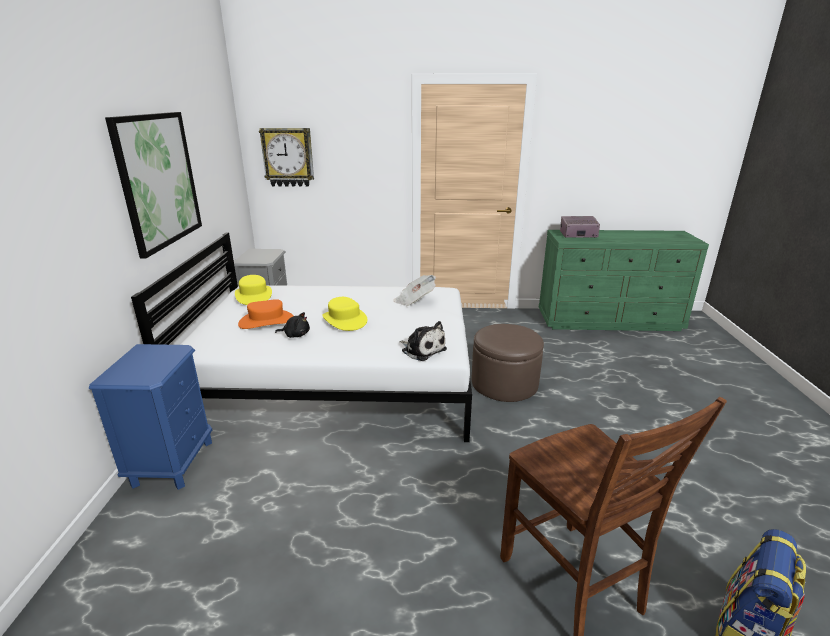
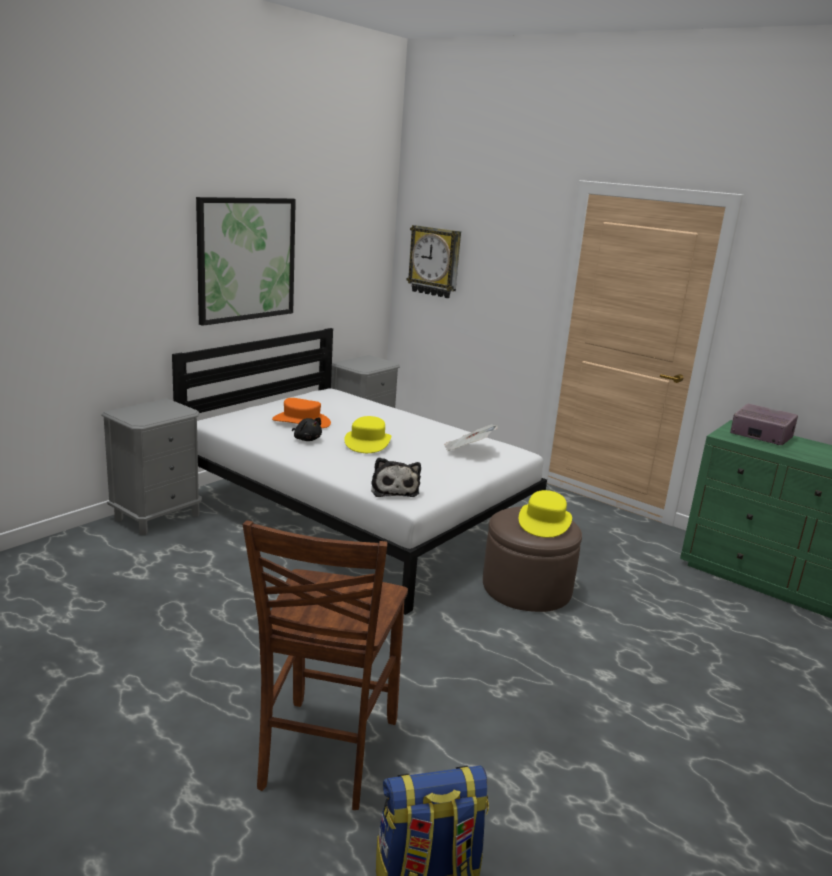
camera: 35 degrees right, 5 degrees down
blue nightstand [89,344,212,490] -> grey nightstand [101,398,202,535]
yellow hat [235,275,272,305] -> yellow hat moved to [519,490,572,538]

